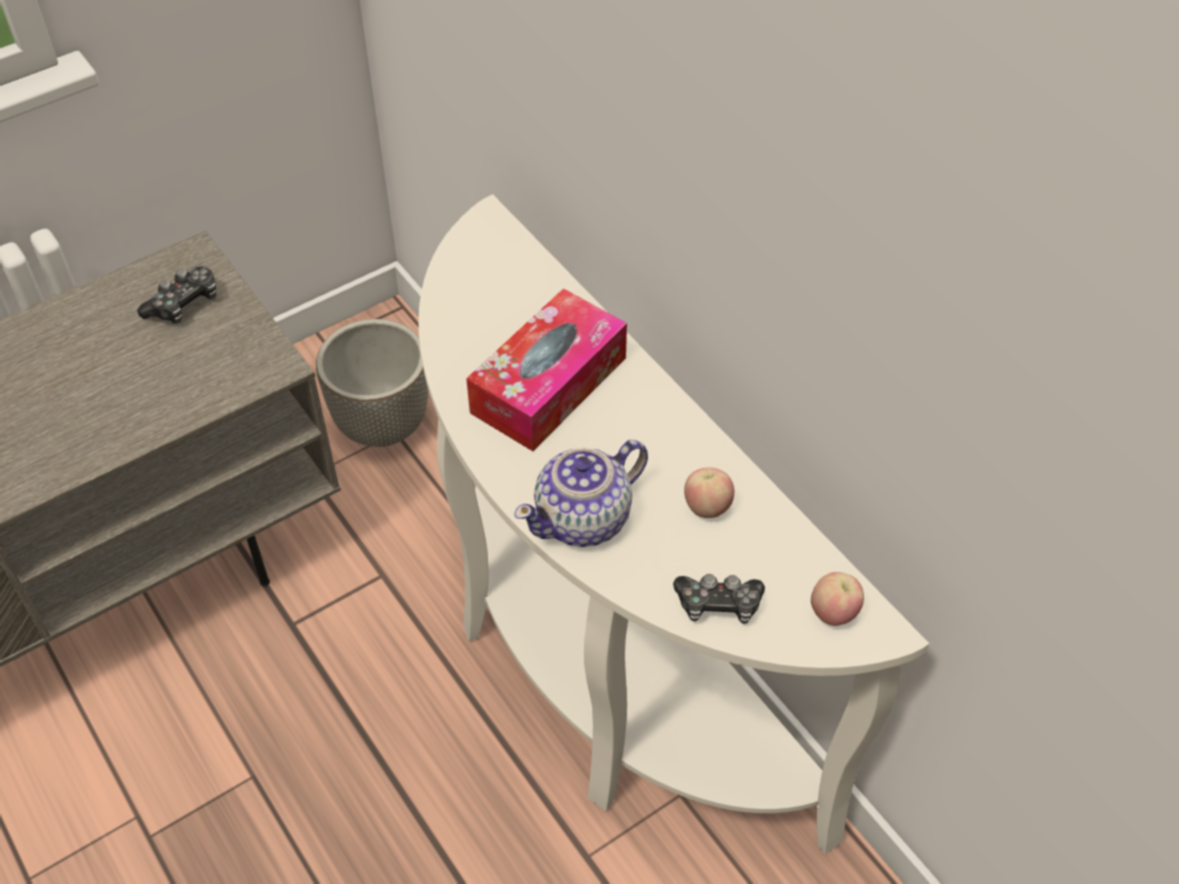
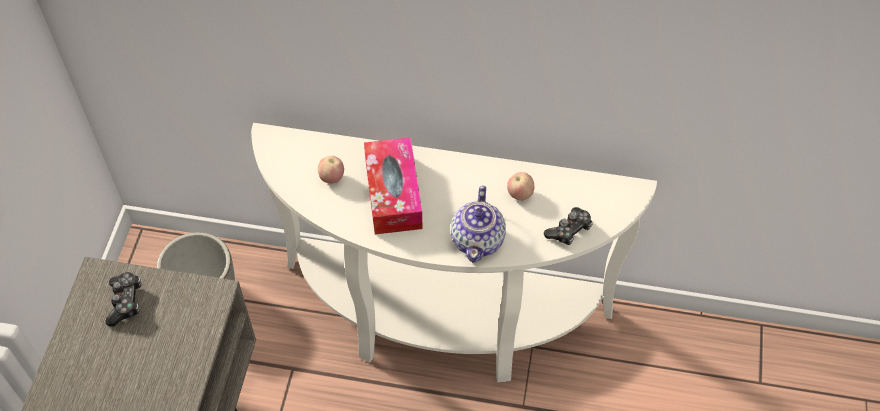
camera: 45 degrees left, 5 degrees up
apple [811,572,864,626] -> apple moved to [318,156,344,184]

